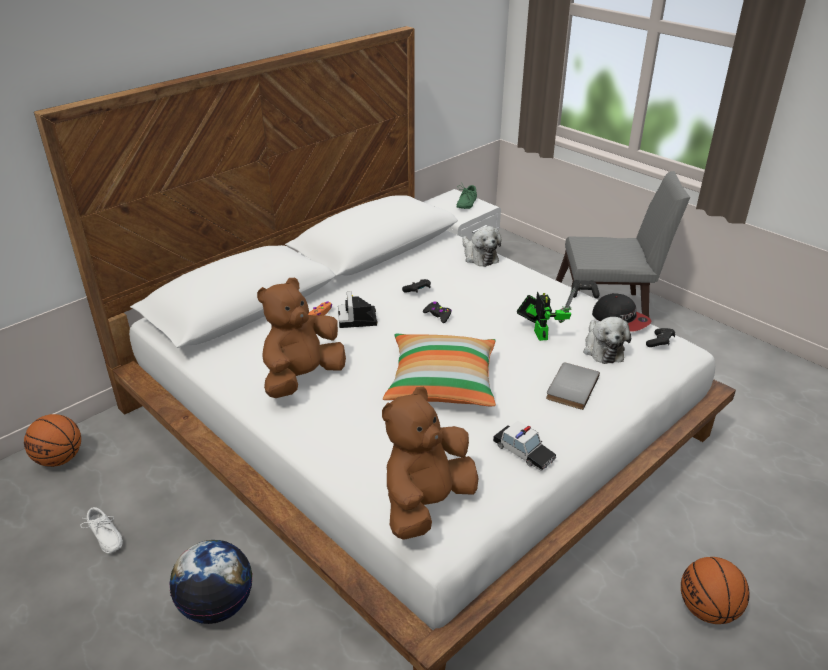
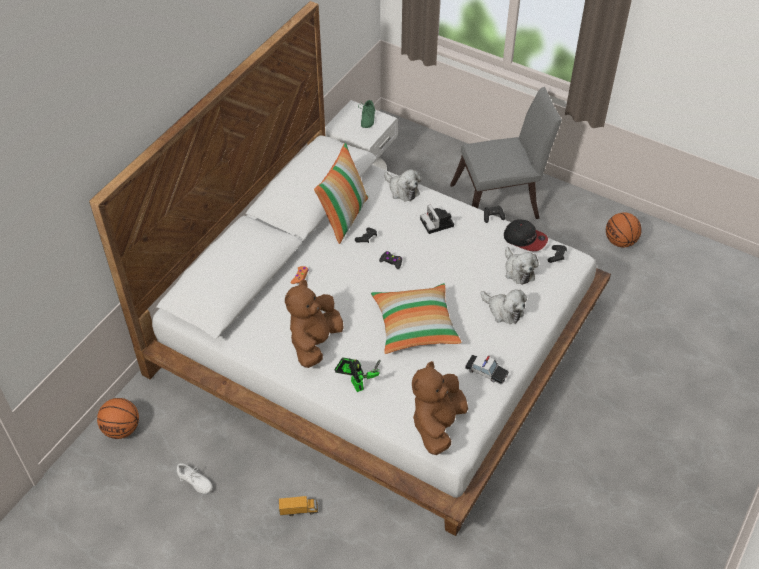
camera: 15 degrees left, 15 degrees up
globe [169,540,252,624] -> toy truck [279,496,318,516]
camera [338,292,378,328] -> camera moved to [420,204,454,234]
toy robot [517,288,576,341] -> toy robot moved to [334,357,381,392]
grey book [546,362,600,410] -> plush toy [481,290,527,324]
basketball [681,557,750,624] -> basketball moved to [606,212,642,248]
none -> pillow [314,143,368,244]

